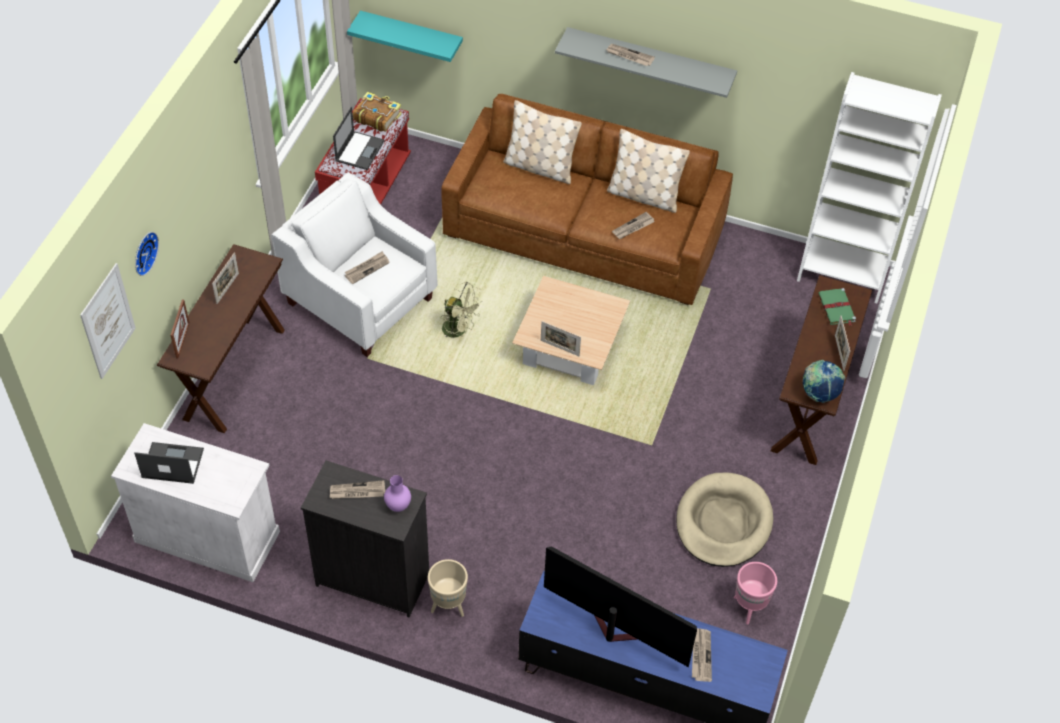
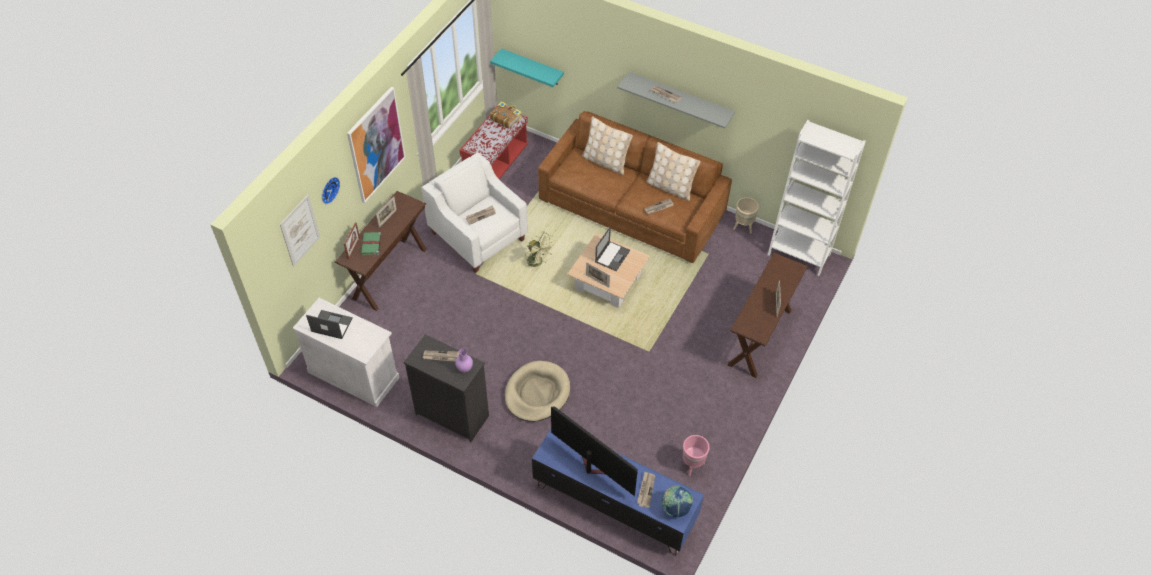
camera: 10 degrees right, 0 degrees up
laptop [333,107,385,170] -> laptop moved to [595,226,630,271]
beige planter [428,559,468,617] -> beige planter moved to [733,197,759,233]
beige dog bed [676,473,773,567] -> beige dog bed moved to [505,361,570,422]
globe [803,360,845,403] -> globe moved to [662,486,693,517]
green book [818,288,856,326] -> green book moved to [361,232,381,257]
none -> picture [347,87,405,203]

